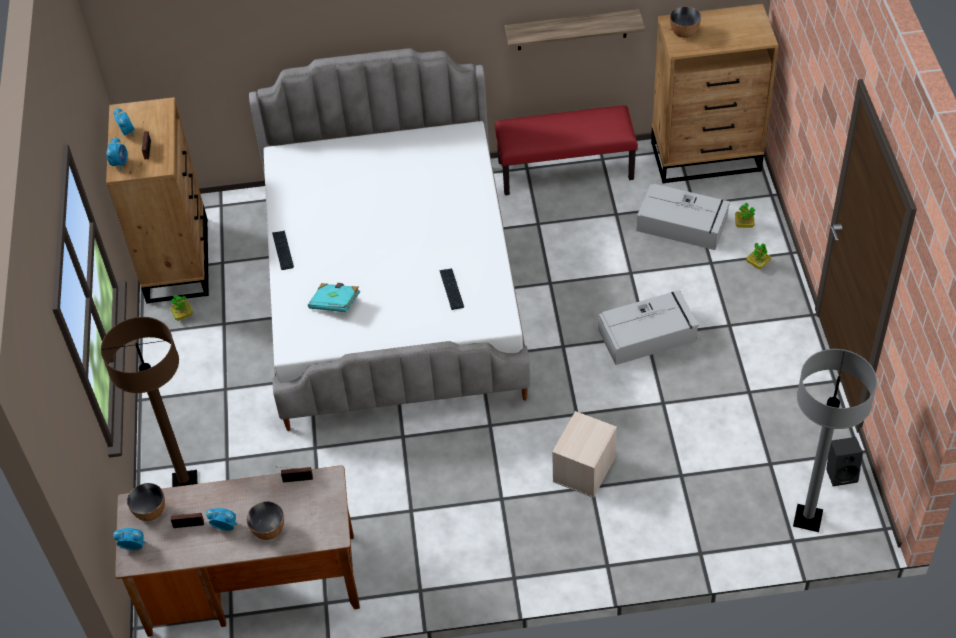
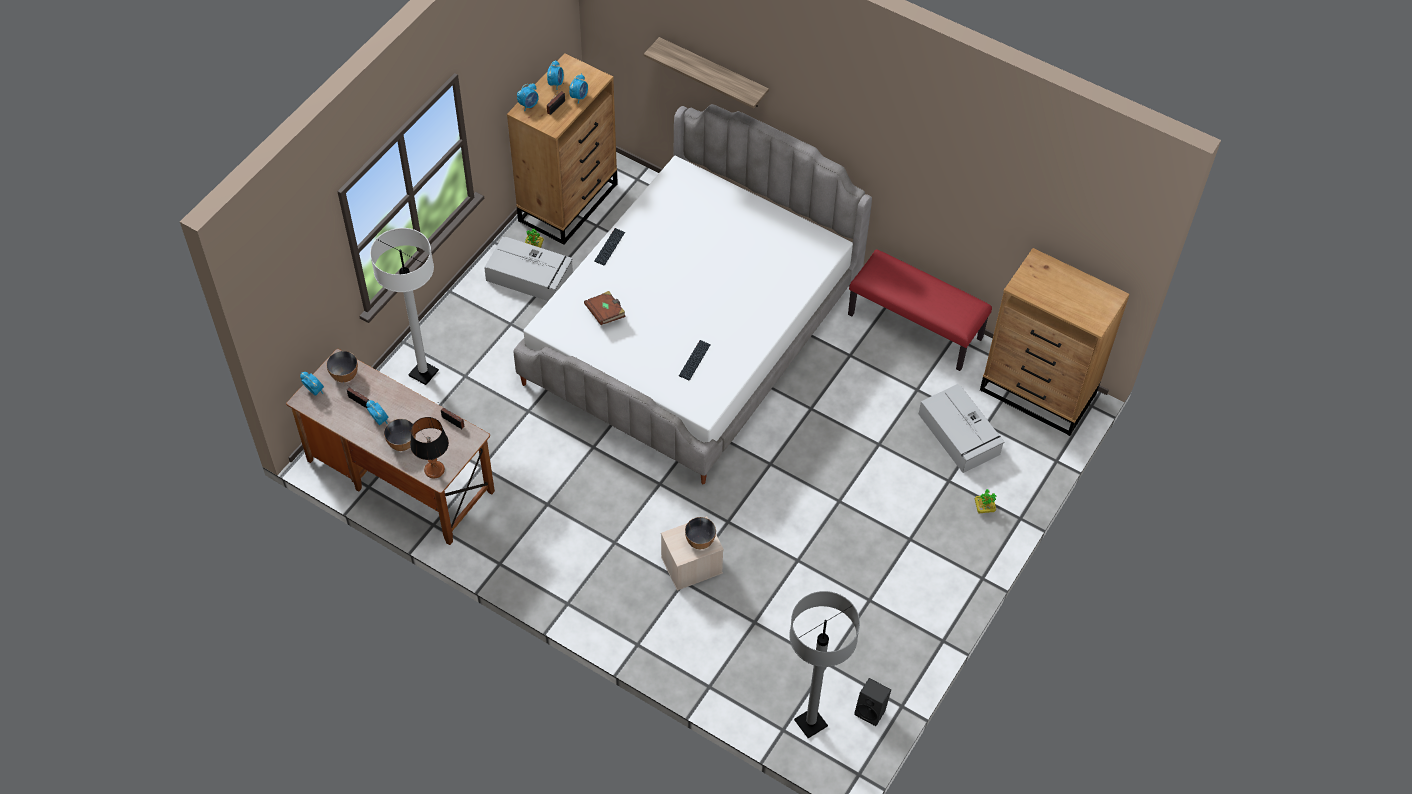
camera: 35 degrees right, 5 degrees up
brown floor lamp [101,317,198,487] -> white floor lamp [370,228,439,385]
turquoise book [308,283,360,312] -> brown book [584,291,626,325]
shelf [505,9,645,50] -> shelf moved to [644,37,769,109]
grey storage box [598,290,699,365] -> grey storage box moved to [484,237,573,301]
bowl [670,7,701,38] -> bowl moved to [685,517,716,549]
potted plant [735,203,755,228] -> none
none -> table lamp [410,417,449,479]
none -> alarm clock [569,74,588,104]

